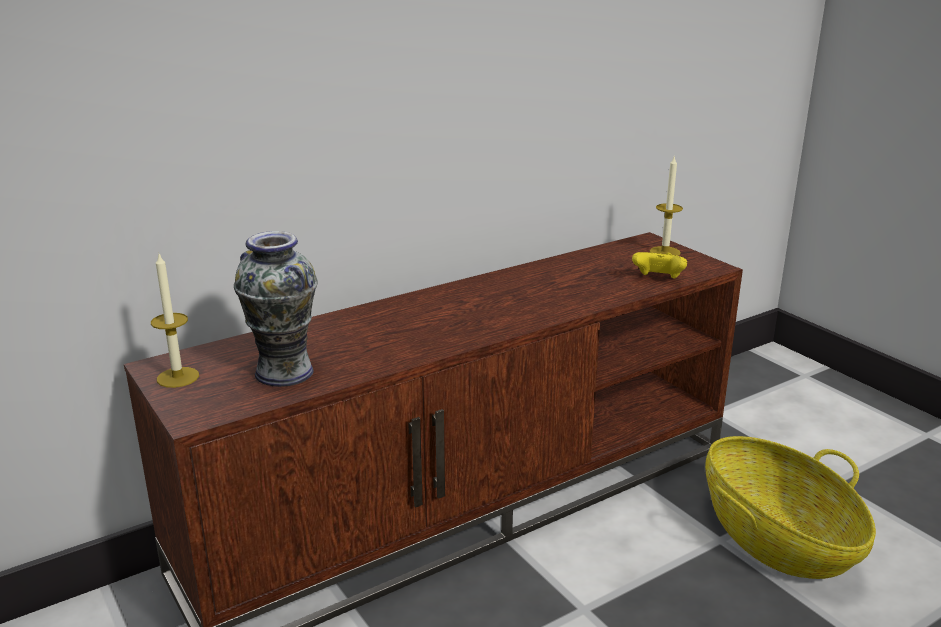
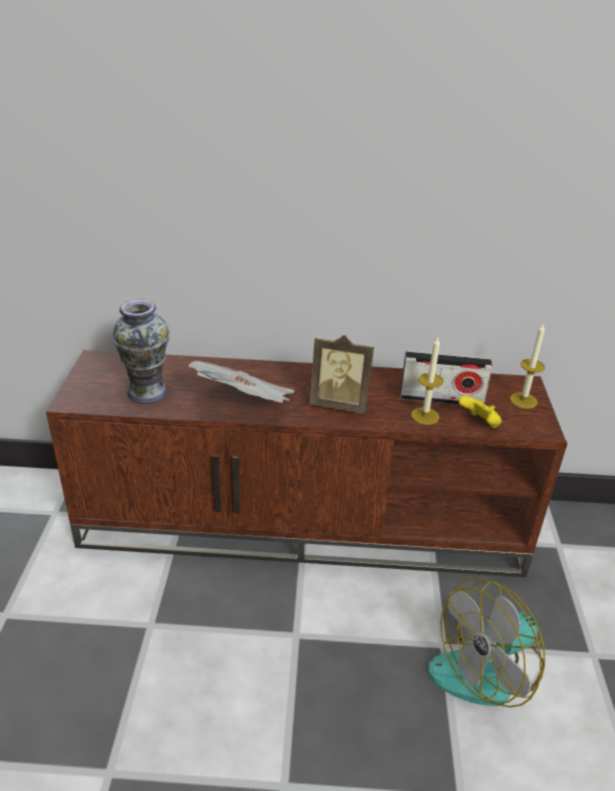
camera: 35 degrees right, 10 degrees up
candle [151,252,199,388] -> candle moved to [411,337,444,425]
basket [705,436,876,579] -> fan [428,578,545,708]
none -> newspaper [189,361,295,403]
none -> picture frame [309,335,374,414]
none -> radio [400,351,492,405]

